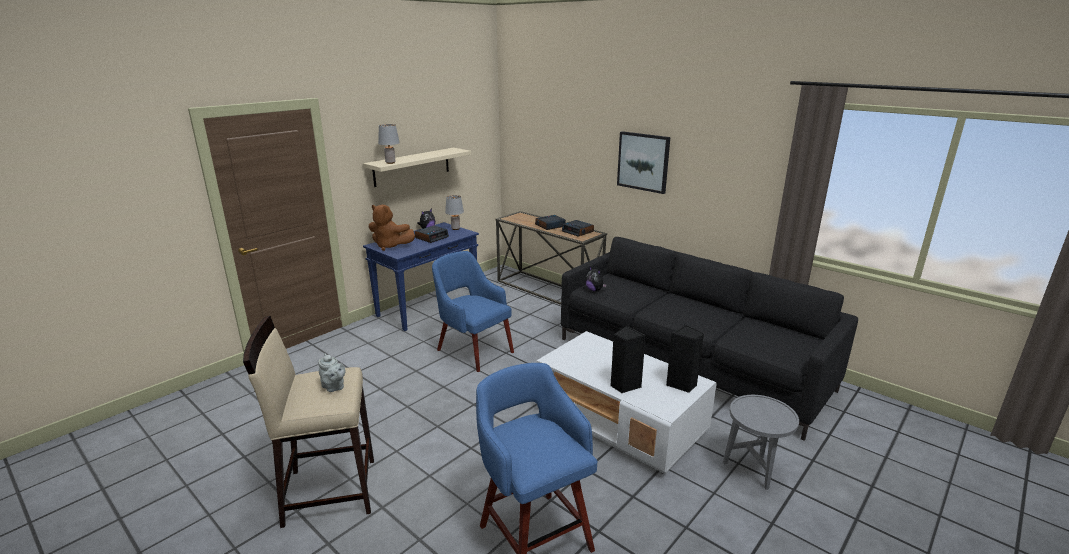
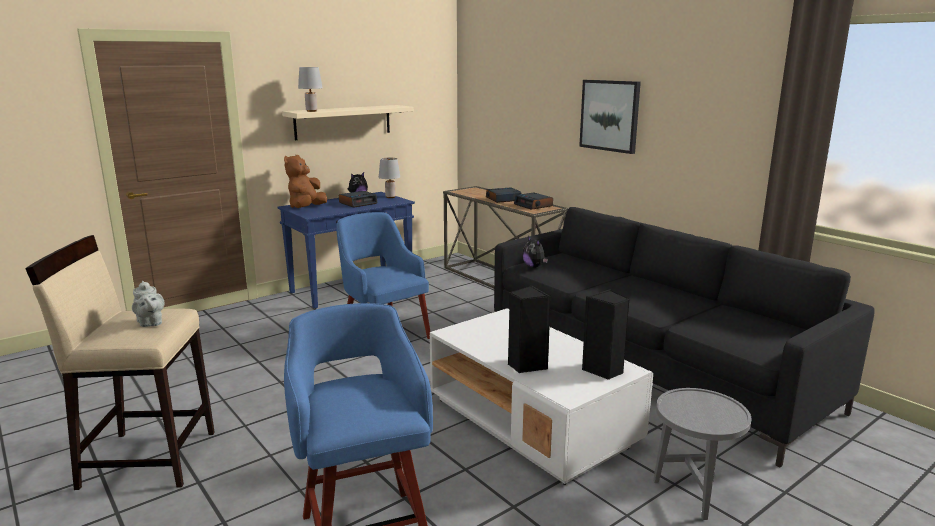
camera: 10 degrees right, 5 degrees down
brown plush toy [369,205,415,251] -> brown plush toy turned 75 degrees clockwise [284,155,327,208]

